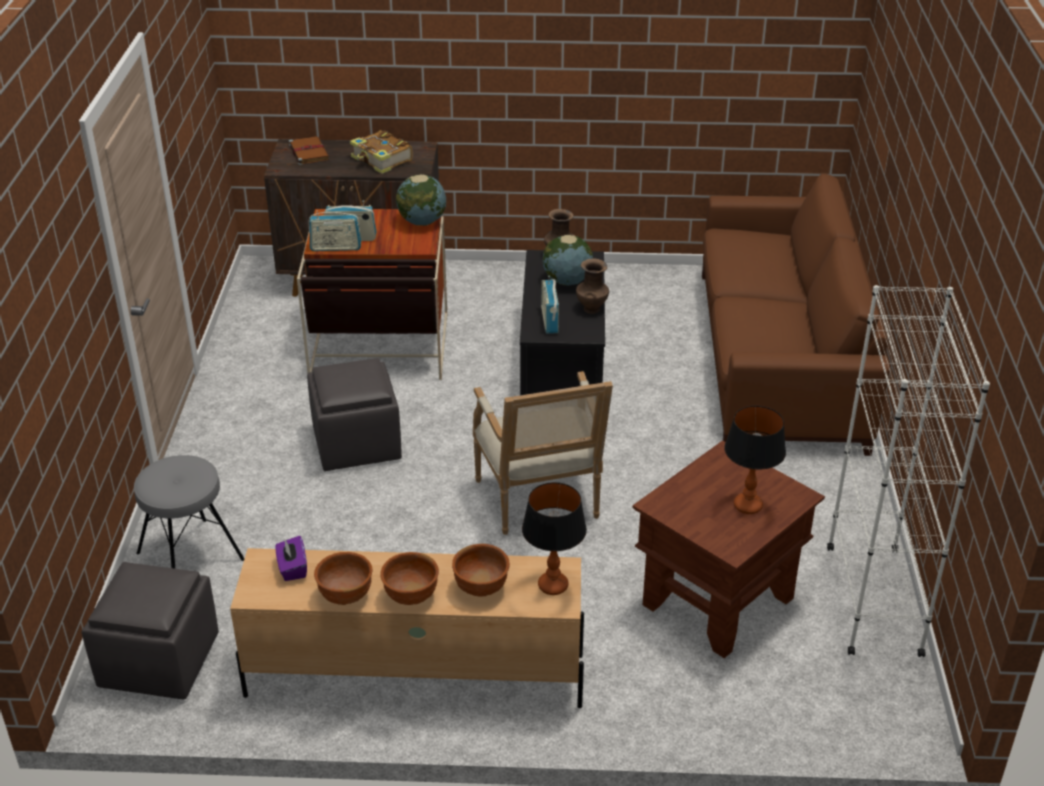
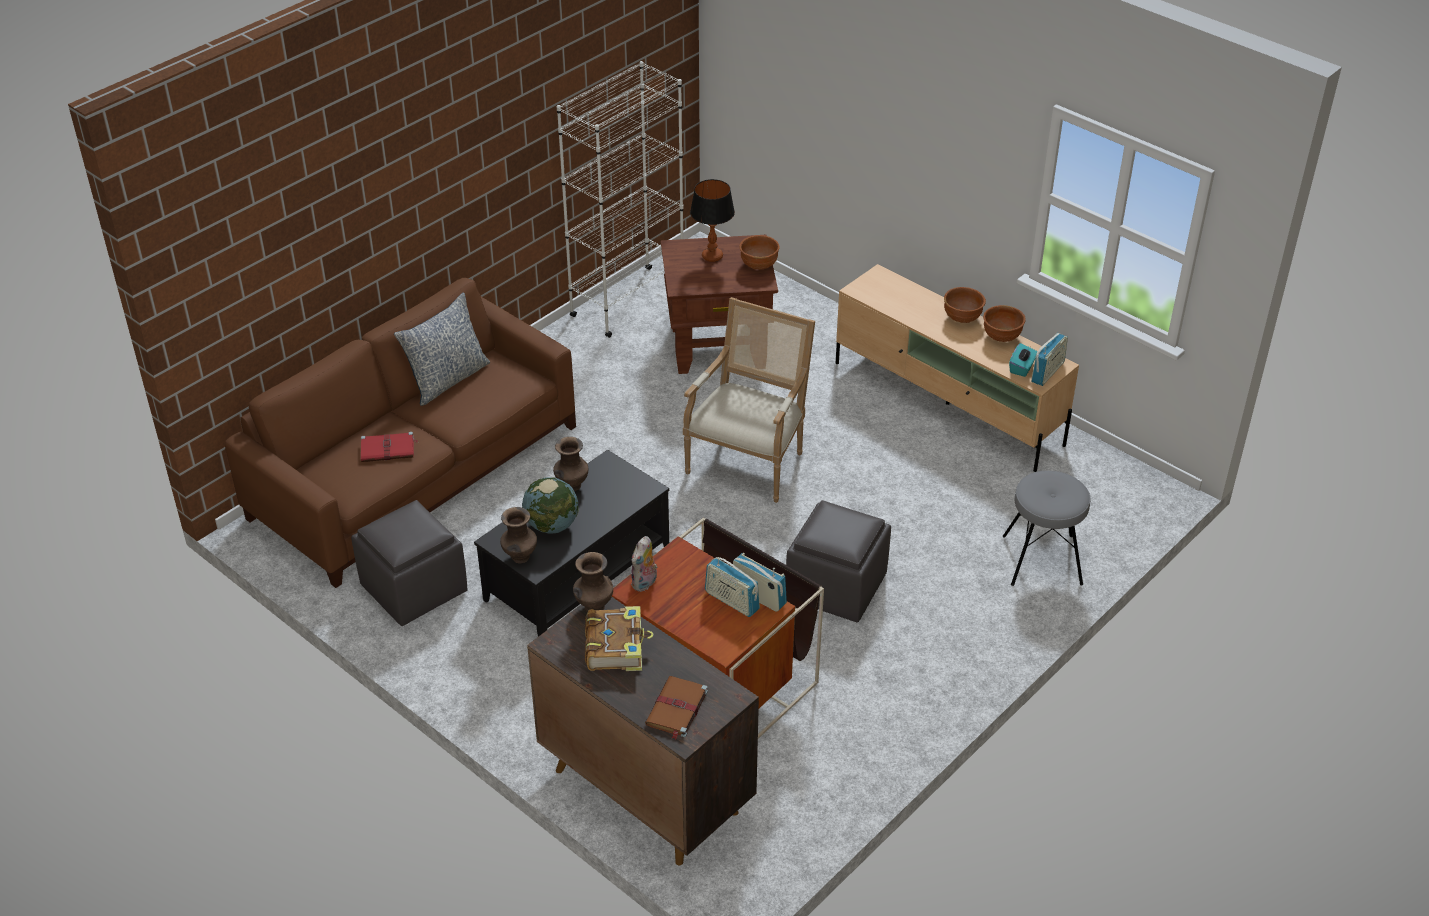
camera: 140 degrees left, 5 degrees up
grey ottoman [82,562,219,700] -> grey ottoman moved to [351,500,467,626]
purple tissue box [275,536,307,581] -> turquoise tissue box [1009,343,1038,377]
globe [396,175,446,226] -> plush toy [631,536,657,592]
brown bowl [452,544,510,597] -> brown bowl moved to [739,235,780,270]
table lamp [522,482,587,595] -> none
radio [541,276,559,334] -> radio moved to [1031,333,1068,386]
none -> red book [361,432,418,462]
none -> pillow [394,292,490,406]
none -> brown vase [573,552,613,612]

